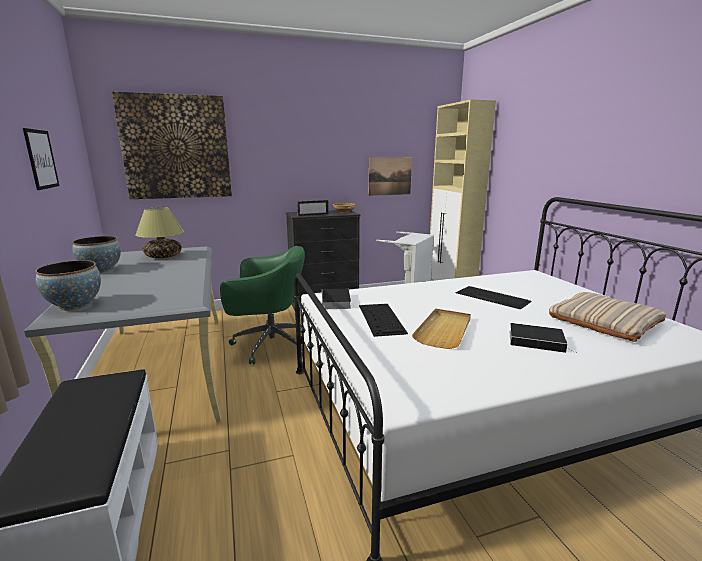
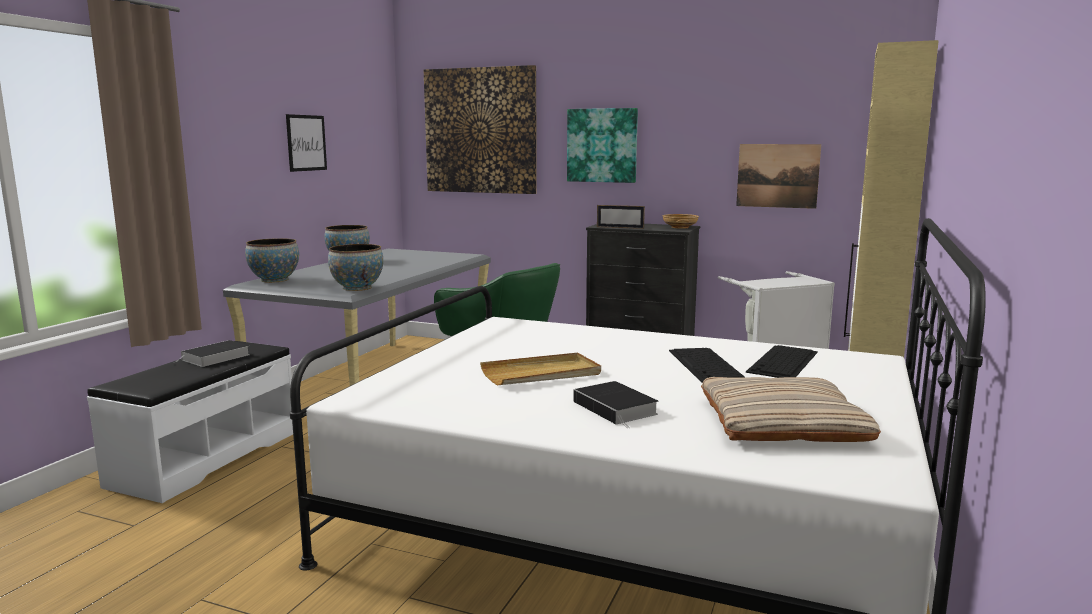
camera: 40 degrees right, 5 degrees down
table lamp [135,207,184,258] -> none
book [322,289,351,309] -> book moved to [176,340,250,367]
keyboard [359,304,408,337] -> keyboard moved to [746,345,818,378]
none -> bowl [328,244,383,291]
none -> picture [567,108,638,183]

